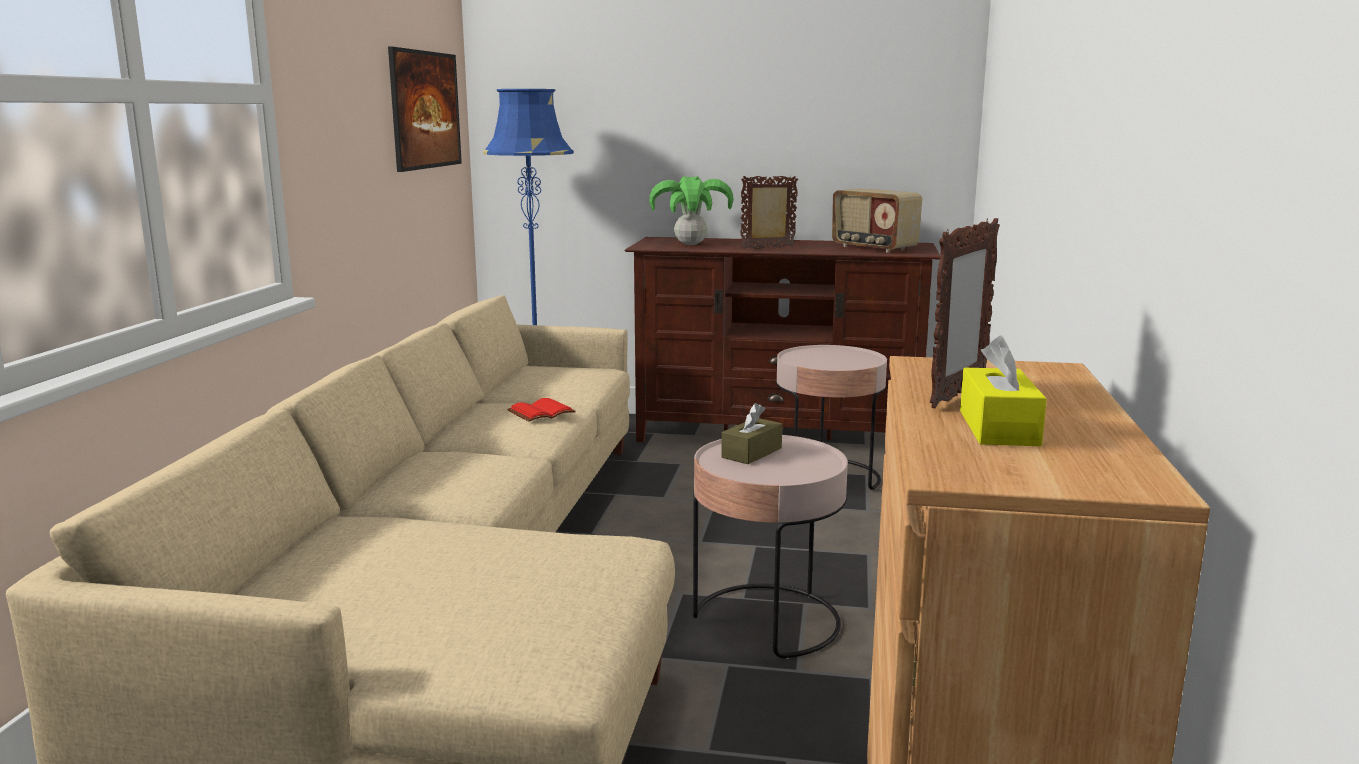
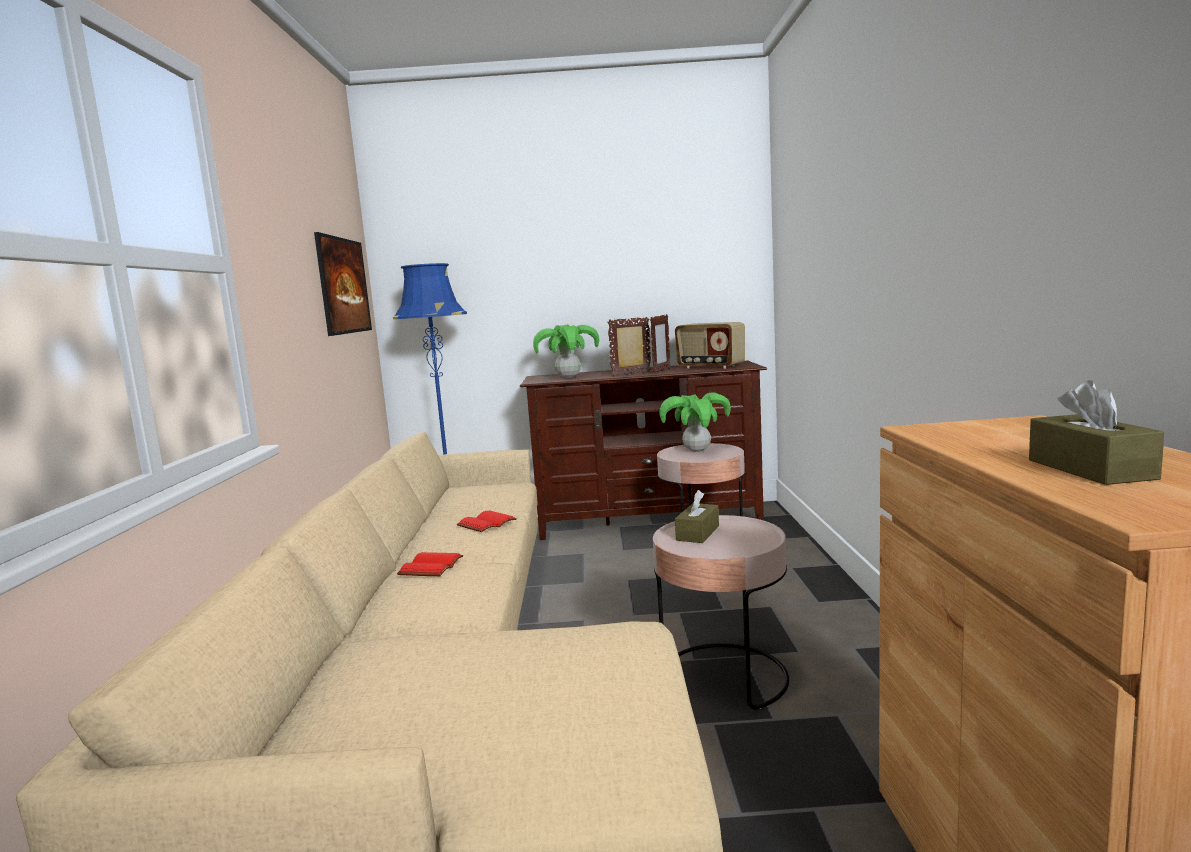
camera: 10 degrees left, 5 degrees down
picture frame [930,218,1000,408] -> picture frame moved to [650,314,671,373]
yellow tissue box [960,336,1047,446] -> brown tissue box [1029,380,1164,485]
none -> red book [397,552,463,576]
none -> potted plant [659,393,731,452]

